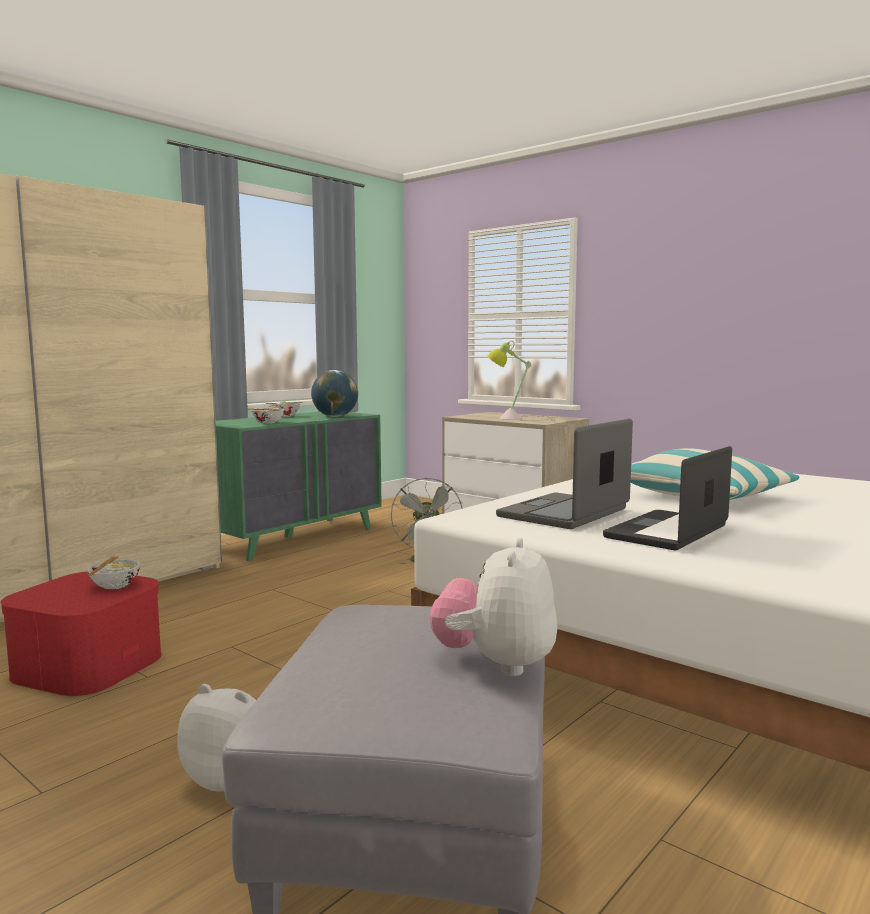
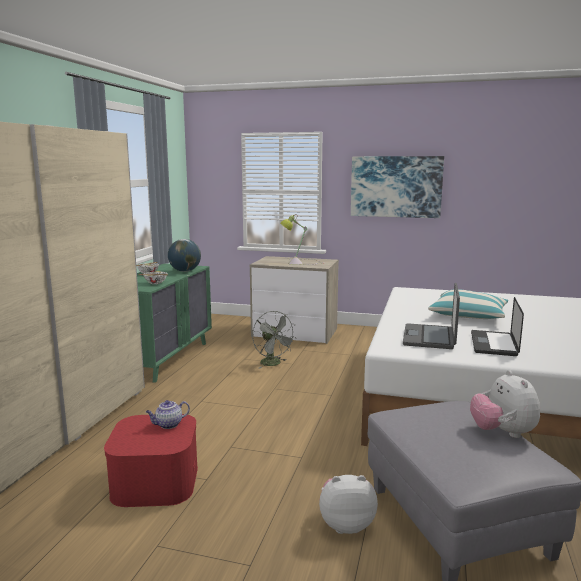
camera: 25 degrees left, 5 degrees up
bowl [86,556,141,589] -> teapot [146,400,190,429]
none -> picture [351,156,444,218]

